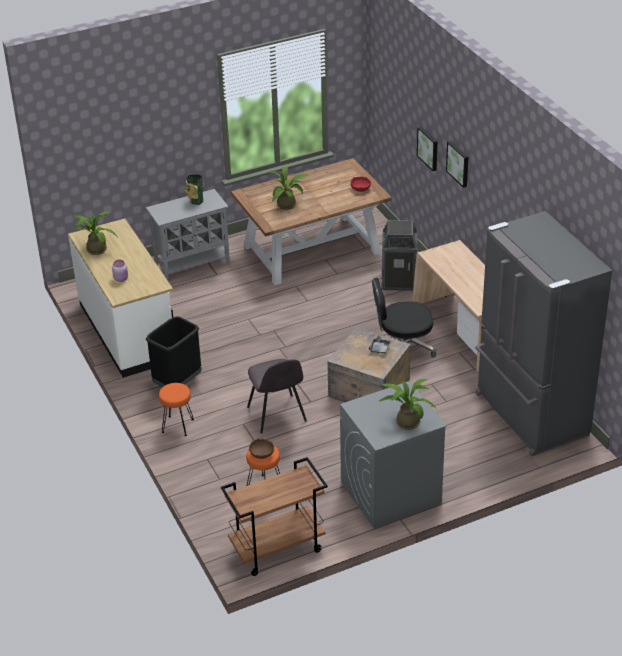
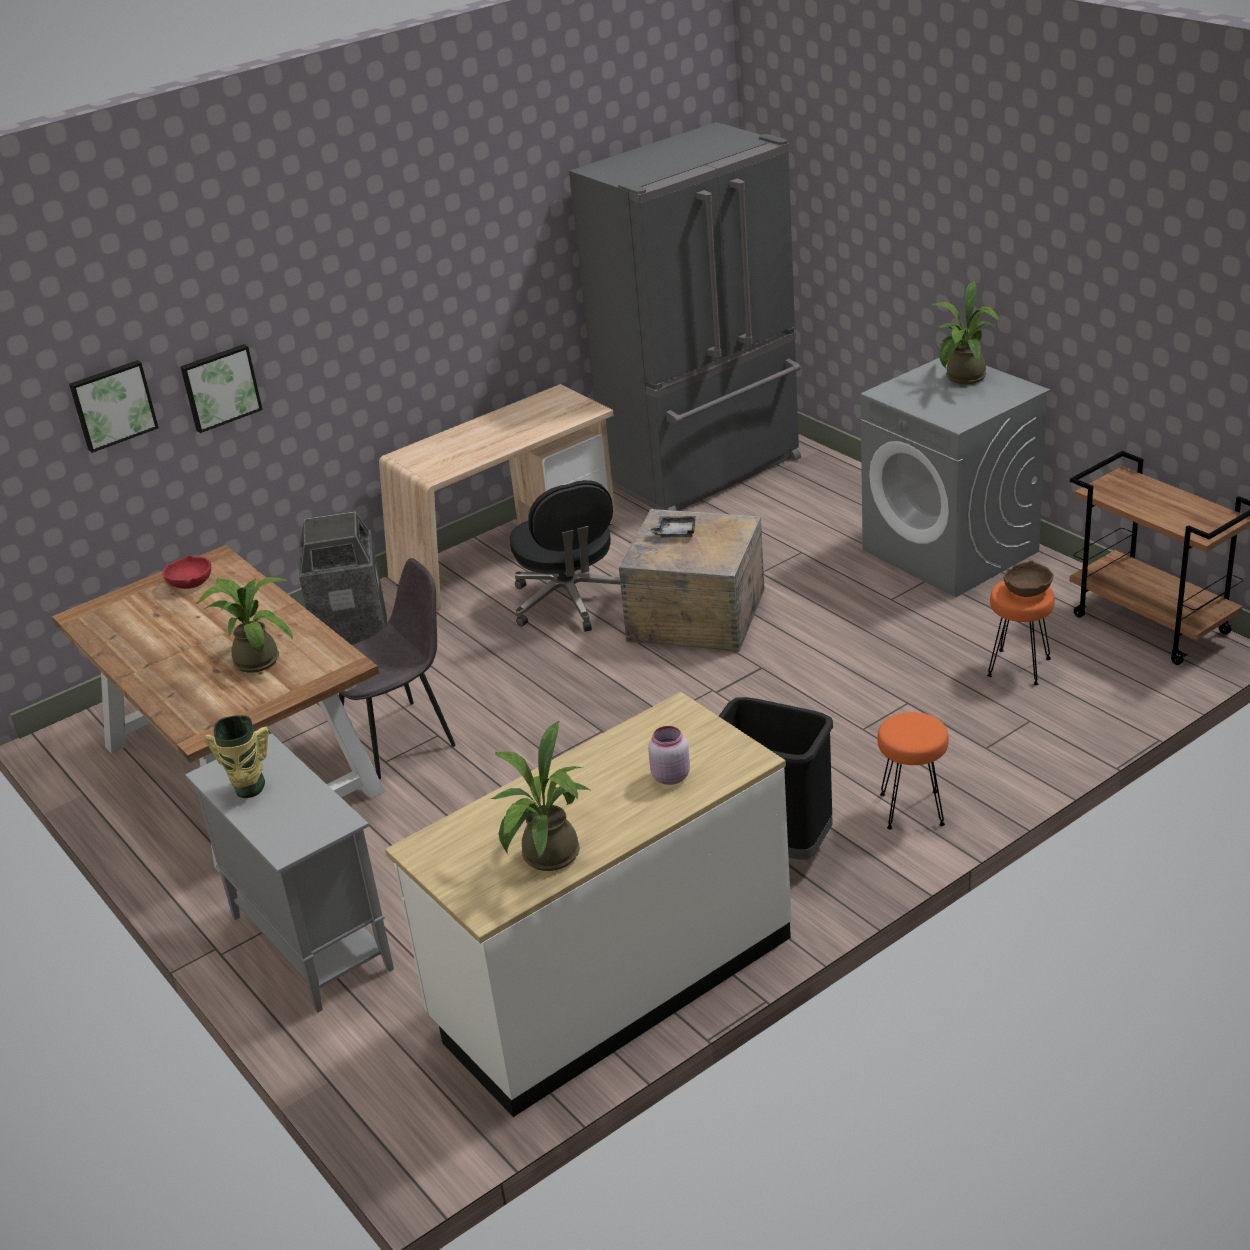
camera: 100 degrees left, 5 degrees down
grey chair [247,359,307,434] -> grey chair moved to [339,558,456,779]
picture [446,141,469,188] -> picture moved to [69,360,159,453]

